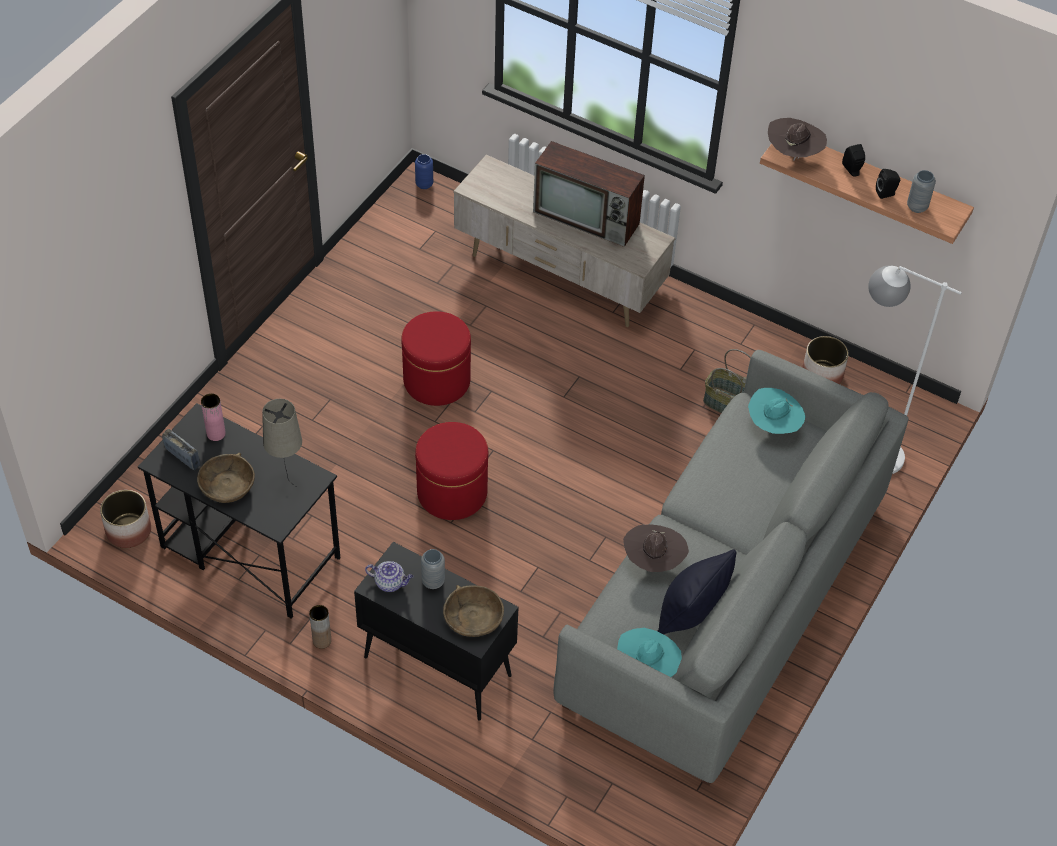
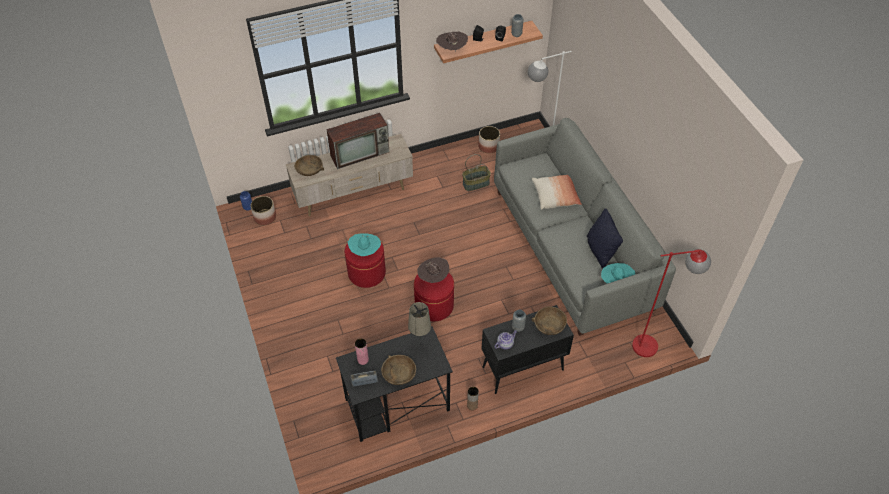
camera: 50 degrees left, 0 degrees up
planter [100,490,151,548] -> planter moved to [250,196,276,225]
brown hat [623,524,689,572] -> brown hat moved to [417,257,449,283]
turquoise hat [748,388,806,434] -> turquoise hat moved to [348,233,381,256]
none -> brown bowl [294,155,324,176]
none -> pillow [532,175,582,210]
none -> red floor lamp [632,249,711,357]

